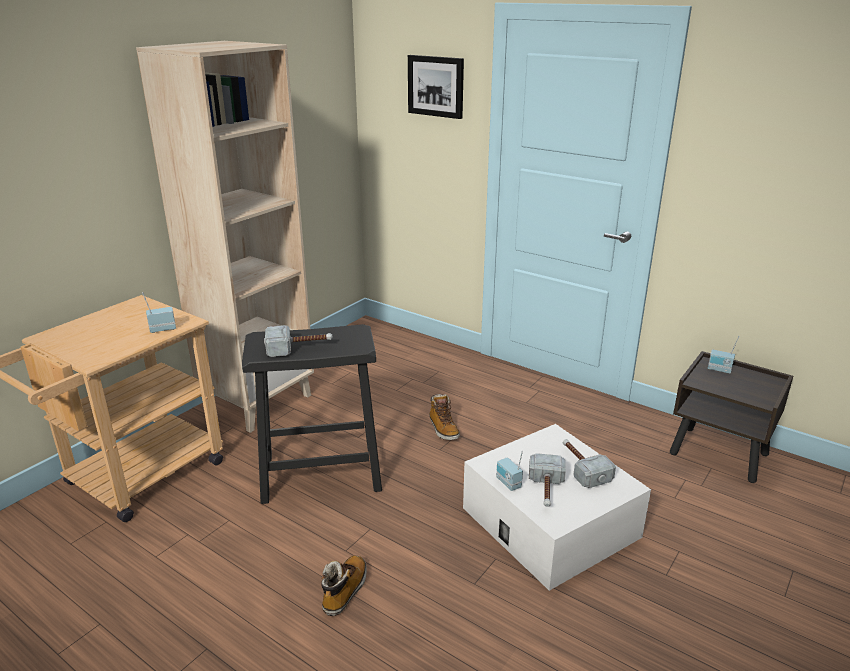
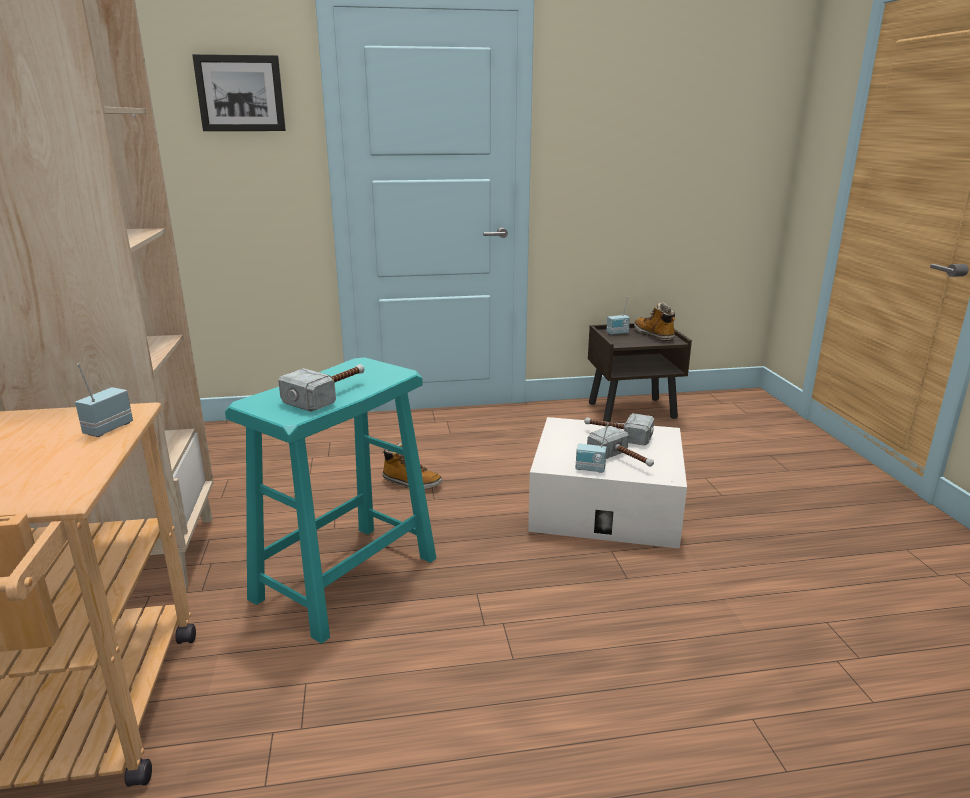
camera: 45 degrees left, 5 degrees down
black stool [242,324,382,504] -> turquoise stool [225,357,436,644]
boot [321,556,367,616] -> boot moved to [634,302,675,341]

